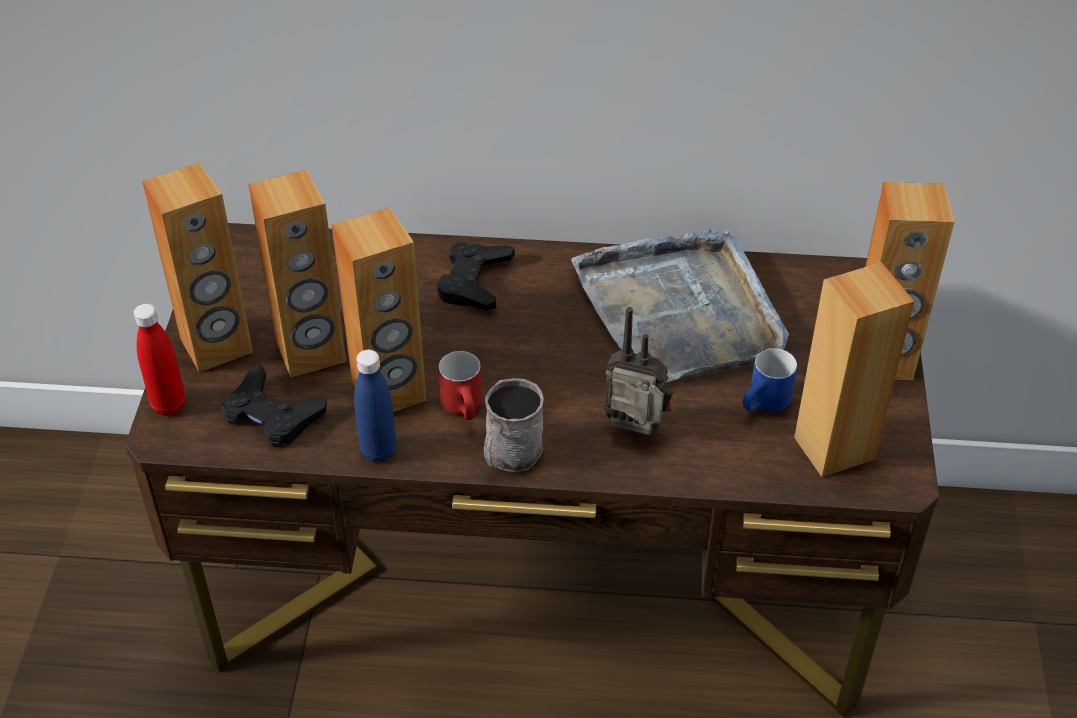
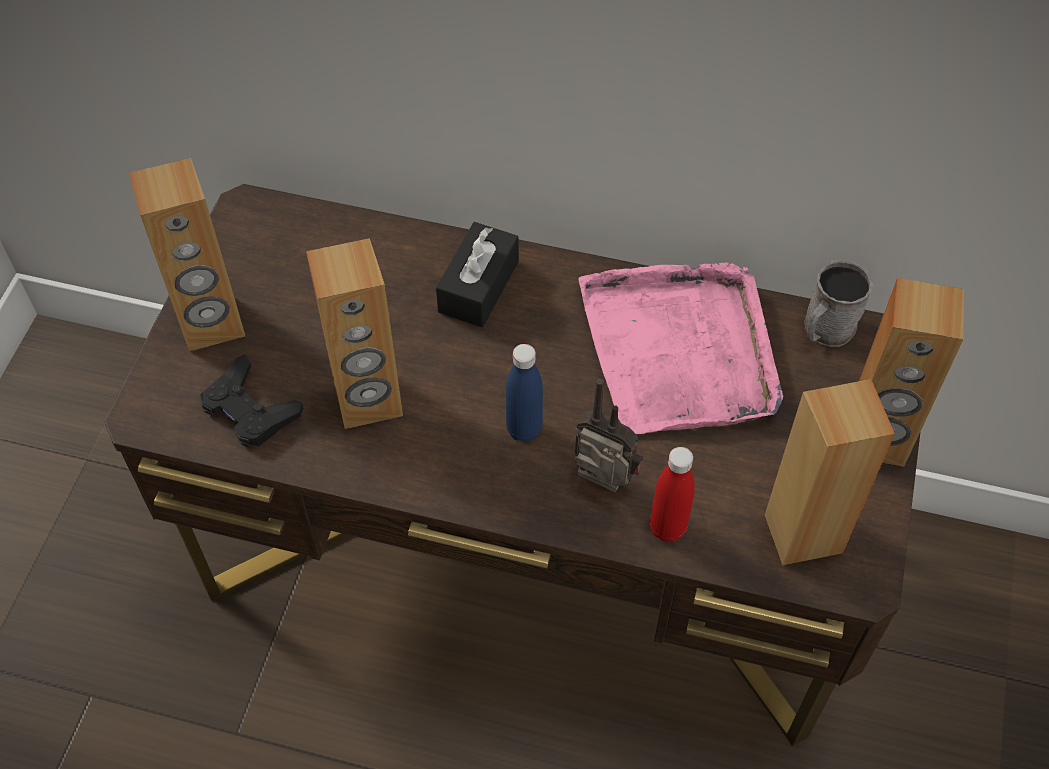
camera: 10 degrees right, 10 degrees up
red bottle [134,303,186,416] -> red bottle moved to [650,447,695,542]
brown speaker [248,170,346,378] -> none
blue bottle [354,350,396,462] -> blue bottle moved to [506,344,543,442]
black game controller [436,242,515,310] -> black tissue box [436,222,519,327]
red mug [438,351,482,420] -> none
grey mug [484,378,544,472] -> grey mug moved to [804,261,873,347]
grey tray [571,229,788,383] -> pink tray [579,262,783,434]
blue mug [743,348,797,412] -> none

